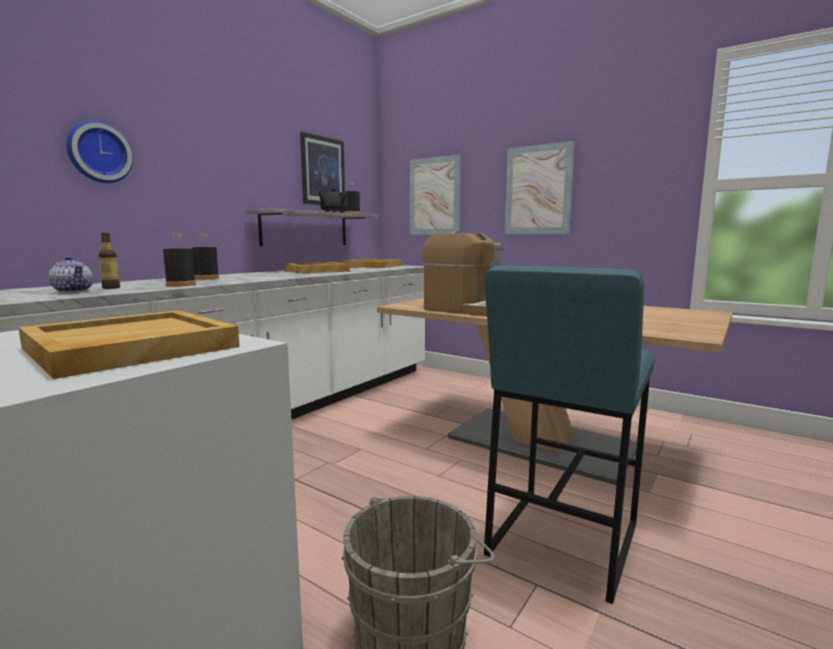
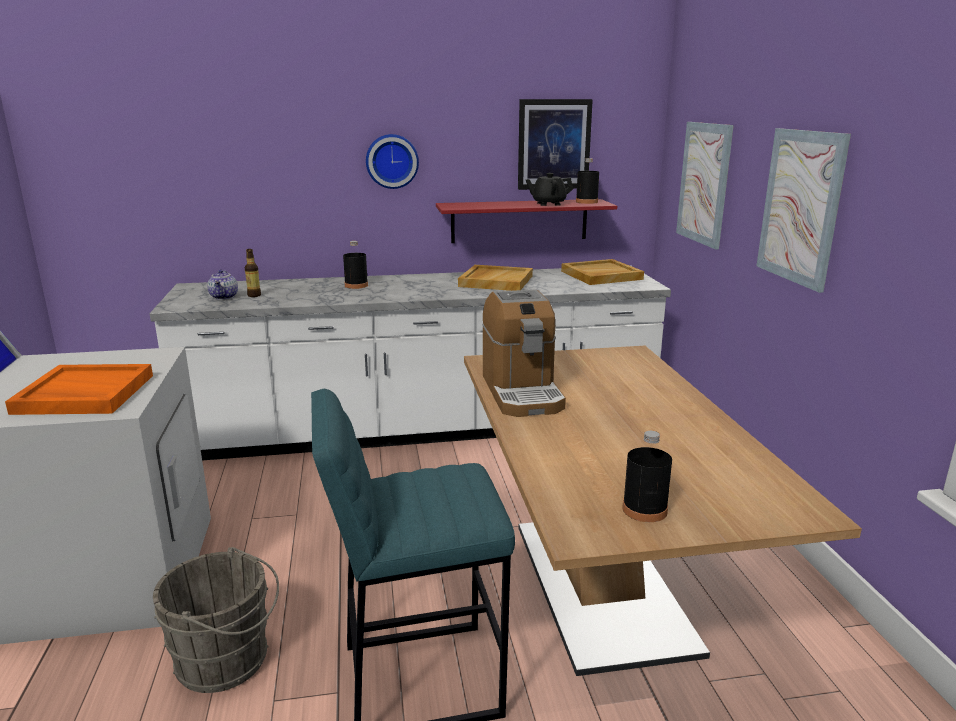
camera: 45 degrees right, 10 degrees up
beige tray [18,310,240,379] -> orange tray [5,364,153,415]
wall clock [66,120,133,183] -> wall clock moved to [366,134,419,189]
black bottle [163,233,196,287] -> black bottle moved to [622,431,672,522]
grey shelf [246,209,378,247] -> red shelf [436,199,617,243]

